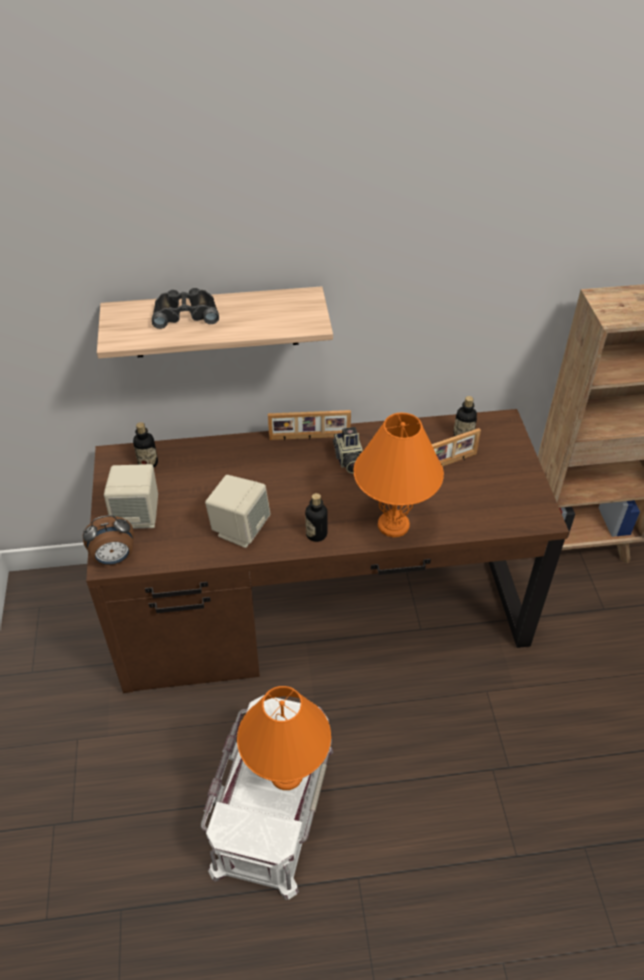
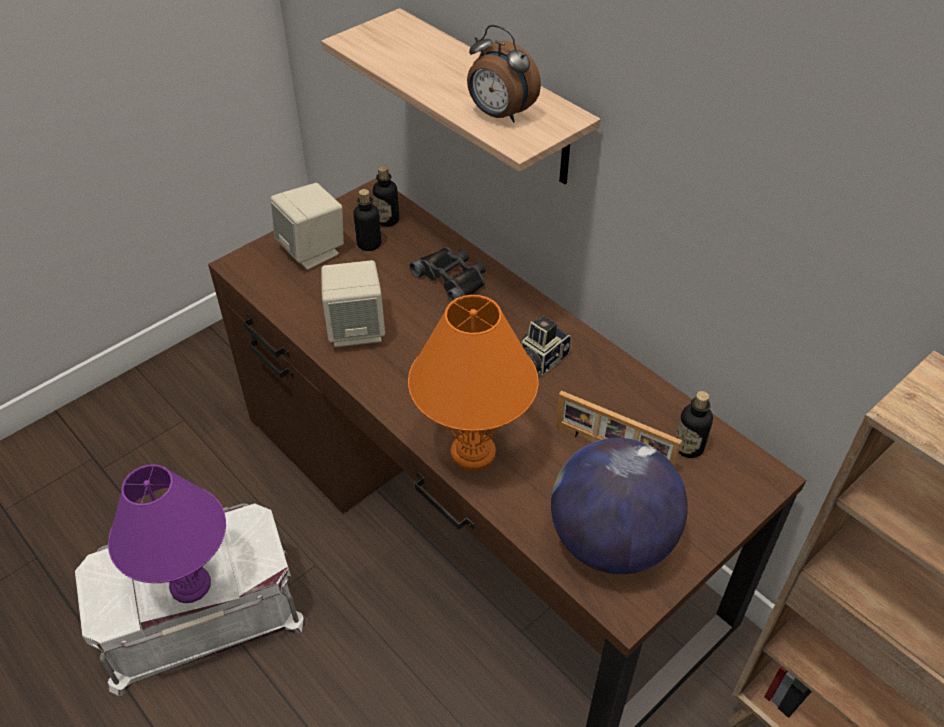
camera: 55 degrees right, 0 degrees up
alarm clock [83,515,134,565] -> alarm clock moved to [467,25,541,123]
black binoculars [152,288,219,329] -> black binoculars moved to [409,247,485,302]
orange table lamp [237,686,331,790] -> purple table lamp [108,464,226,603]
picture frame [268,410,351,440] -> none
bottle [305,493,328,542] -> bottle moved to [353,189,381,251]
none -> globe [551,438,688,574]

